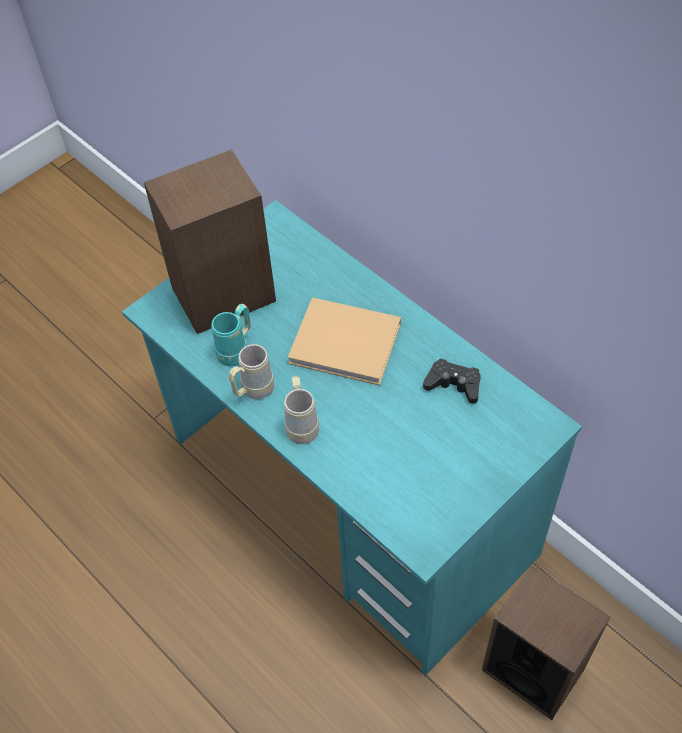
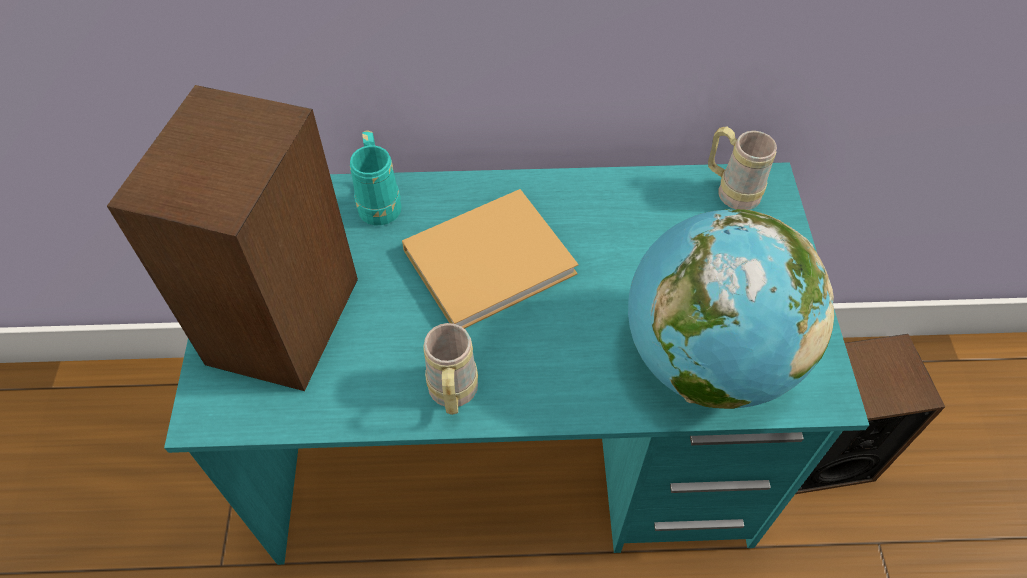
camera: 50 degrees left, 0 degrees up
turquoise mug [211,304,251,367] -> turquoise mug moved to [350,130,401,225]
beige mug [284,376,319,444] -> beige mug moved to [708,127,777,210]
black game controller [423,358,481,404] -> none
none -> globe [628,209,834,409]

